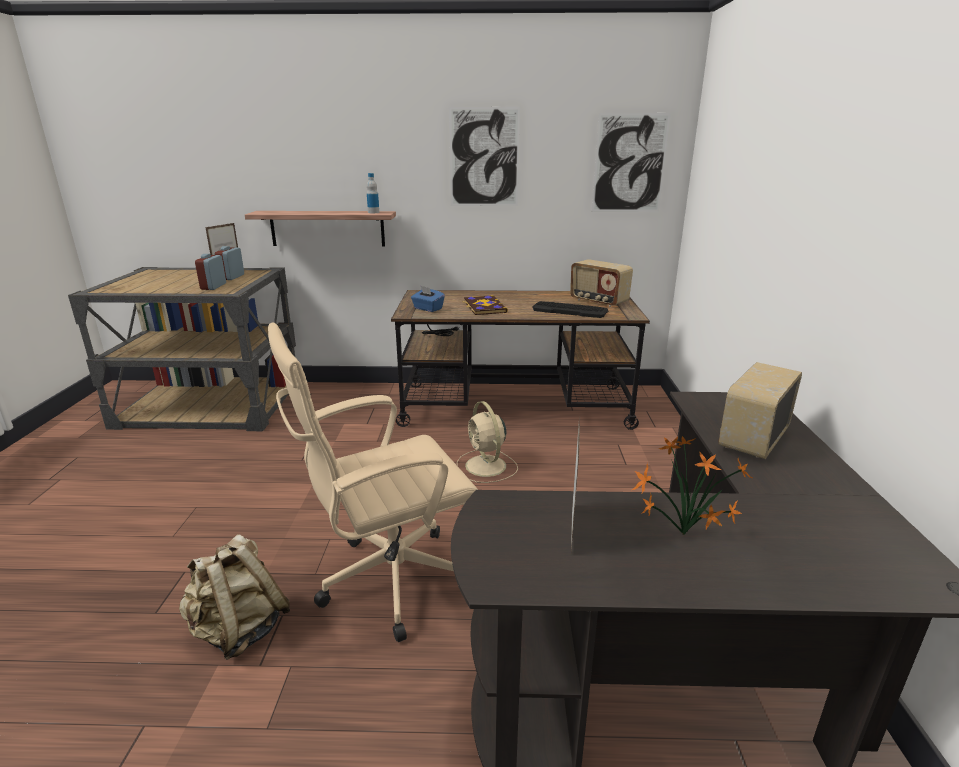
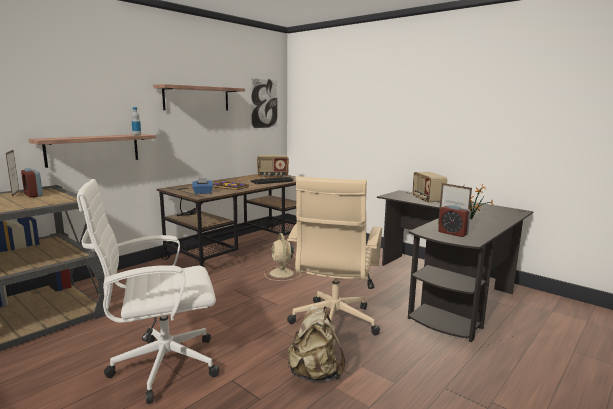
camera: 50 degrees left, 10 degrees down
alarm clock [195,254,226,290] -> alarm clock moved to [438,205,471,237]
picture [449,107,520,206] -> shelf [153,84,245,111]
beige fan [457,401,518,483] -> beige fan turned 60 degrees clockwise [264,233,301,281]
none -> white office chair [77,179,220,404]

